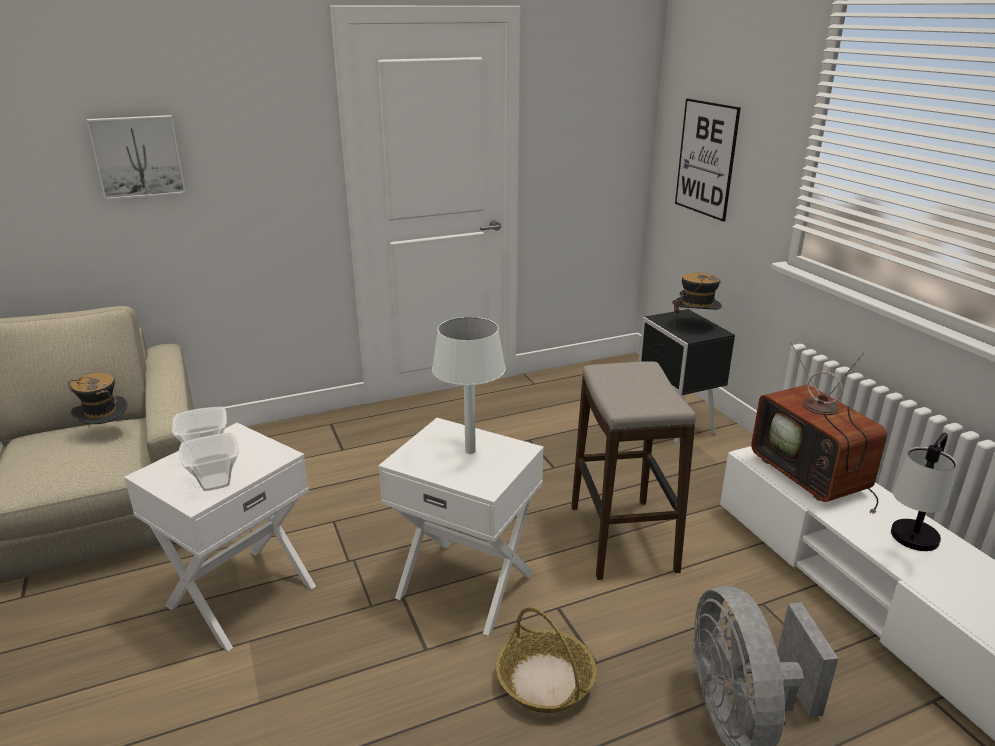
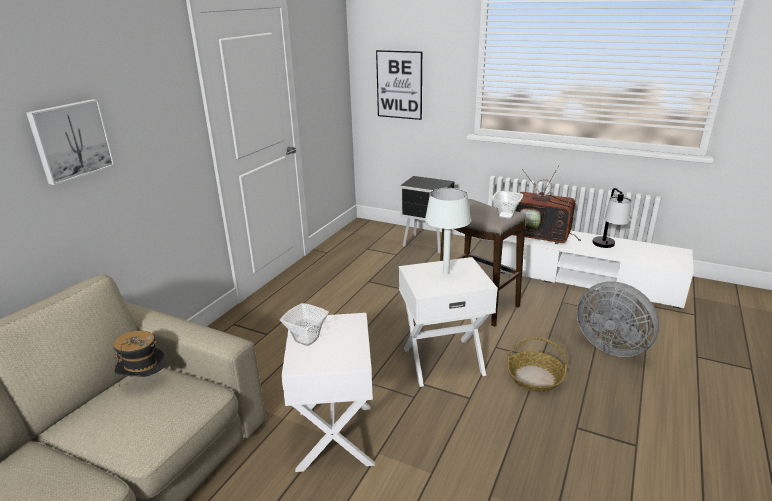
camera: 40 degrees left, 0 degrees up
bowl [179,433,239,491] -> bowl moved to [492,191,523,219]
hat [672,273,722,325] -> none

